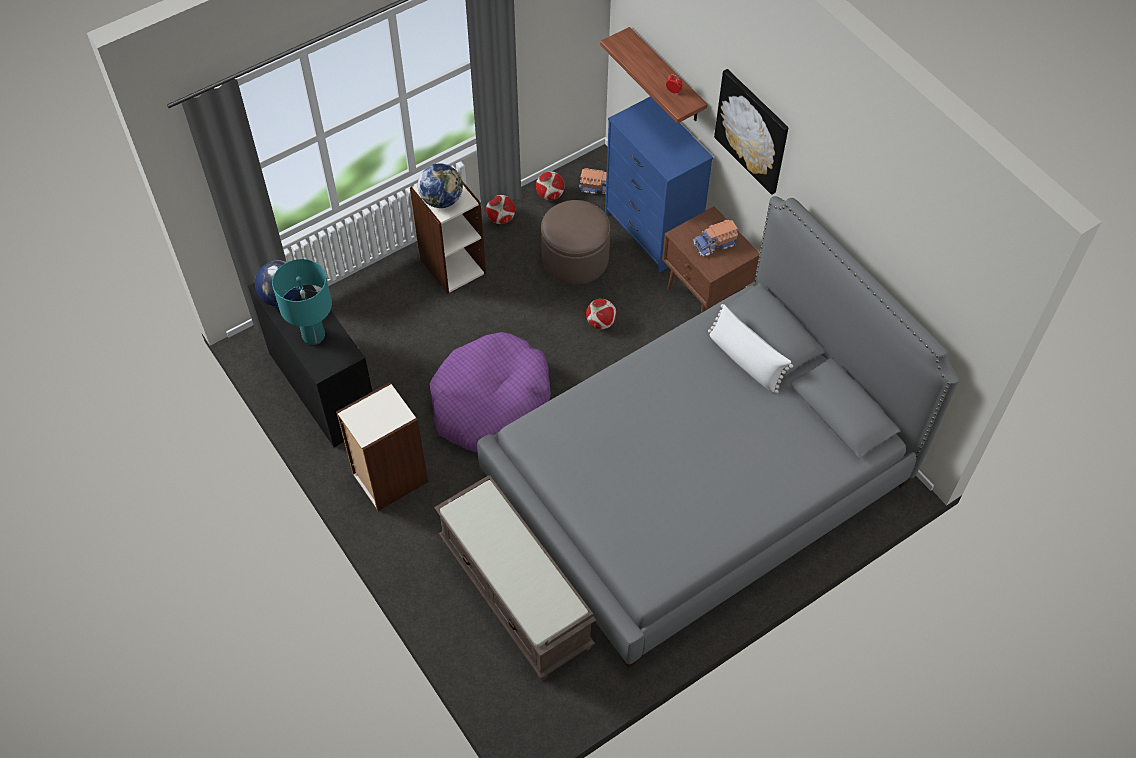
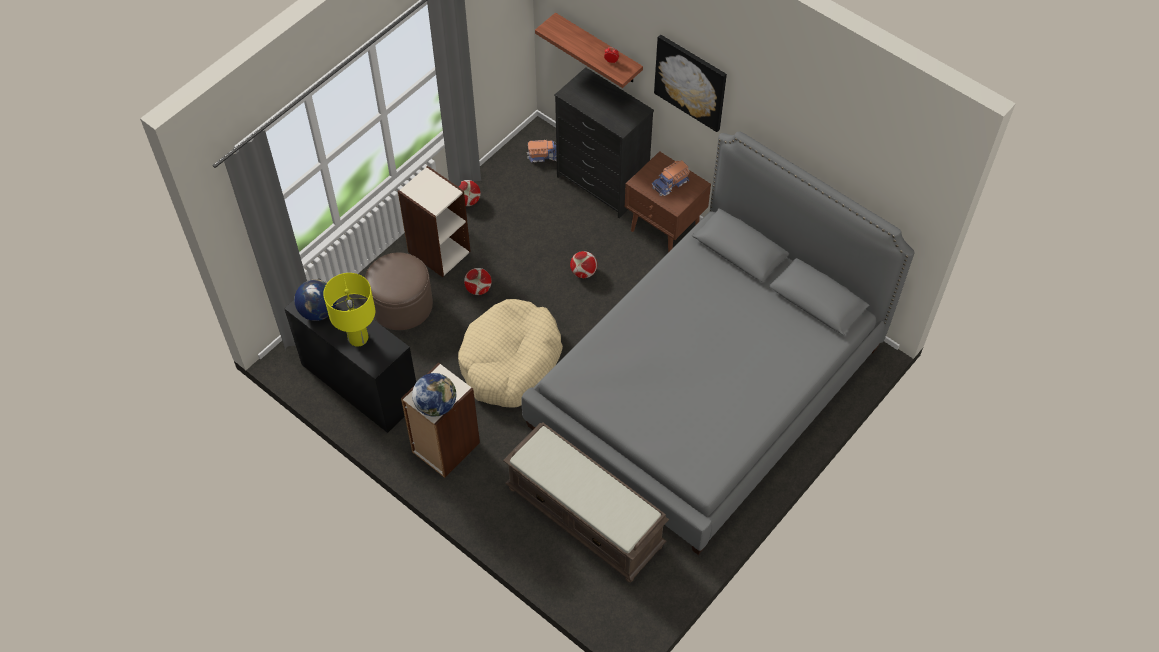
camera: 15 degrees left, 0 degrees up
turquoise table lamp [272,259,332,345] -> yellow table lamp [323,273,375,347]
globe [418,163,463,208] -> globe moved to [412,373,456,417]
purple dog bed [429,332,551,453] -> beige dog bed [458,299,563,408]
football [536,171,565,200] -> football moved to [464,268,492,295]
brown ottoman [541,200,610,284] -> brown ottoman moved to [365,252,433,330]
blue dresser [605,96,713,273] -> black dresser [554,67,654,218]
white pillow [708,304,793,393] -> none

